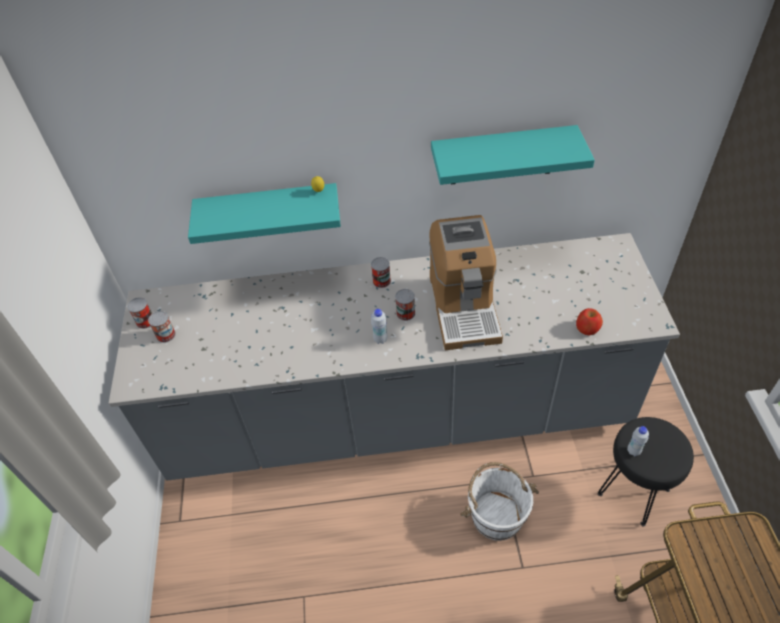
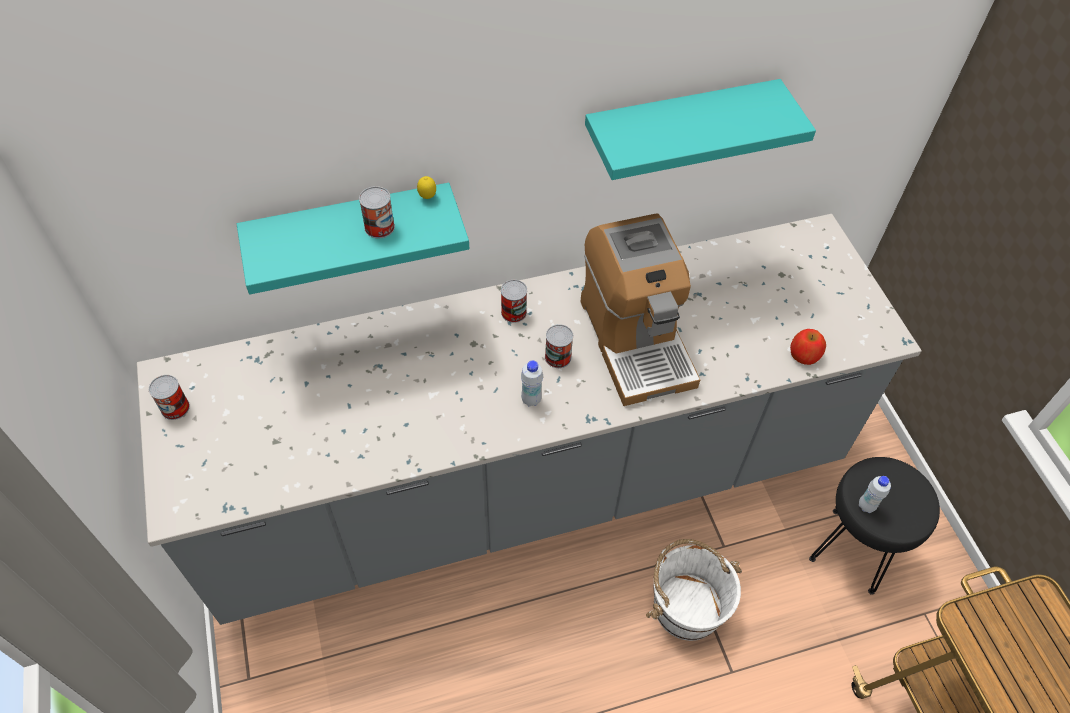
camera: 15 degrees left, 5 degrees up
can [148,311,176,343] -> can moved to [359,186,395,238]

